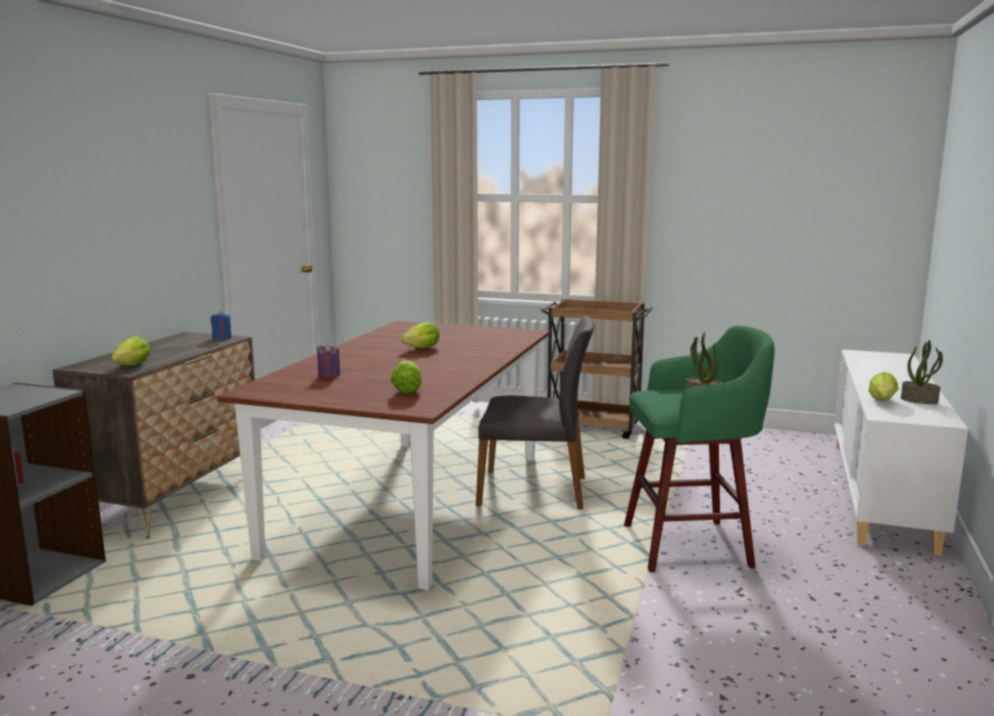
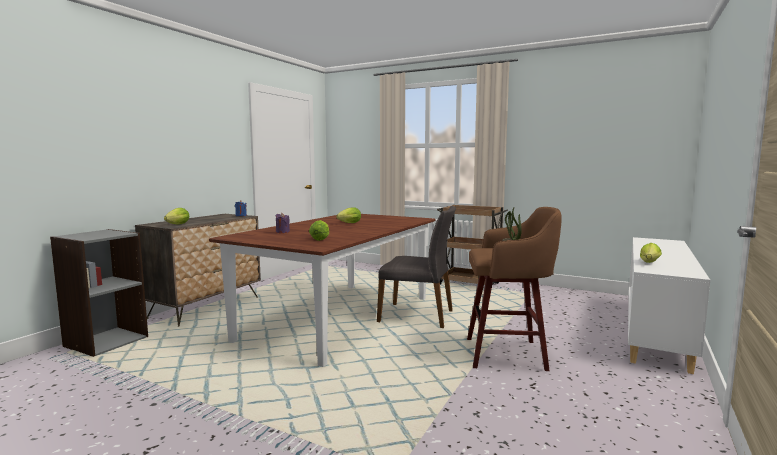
camera: 10 degrees right, 5 degrees down
green stool [624,326,775,572] -> brown stool [467,207,562,371]
potted plant [901,340,943,404] -> none

